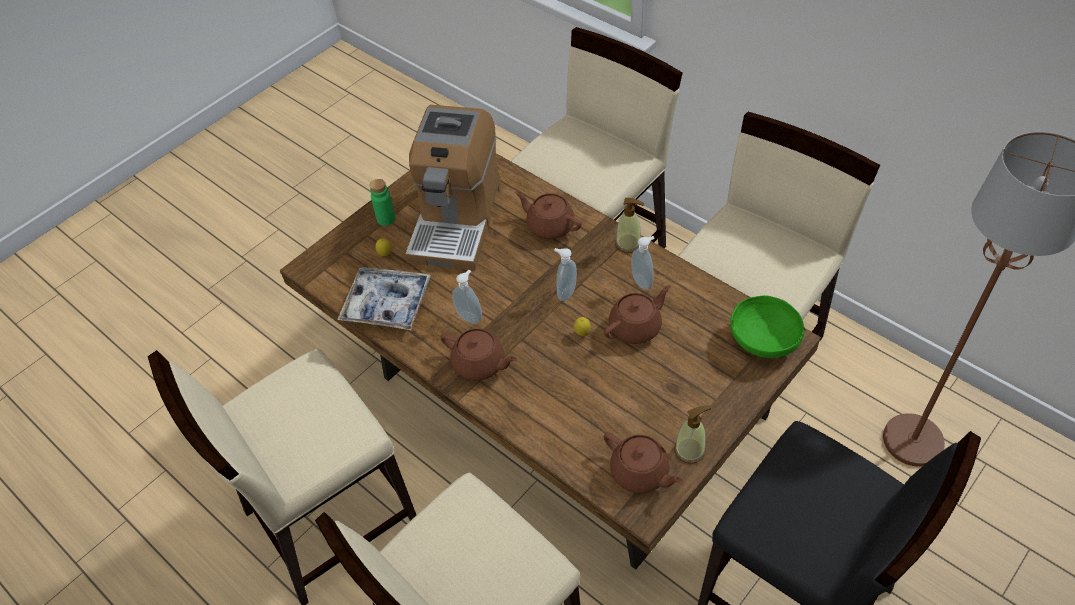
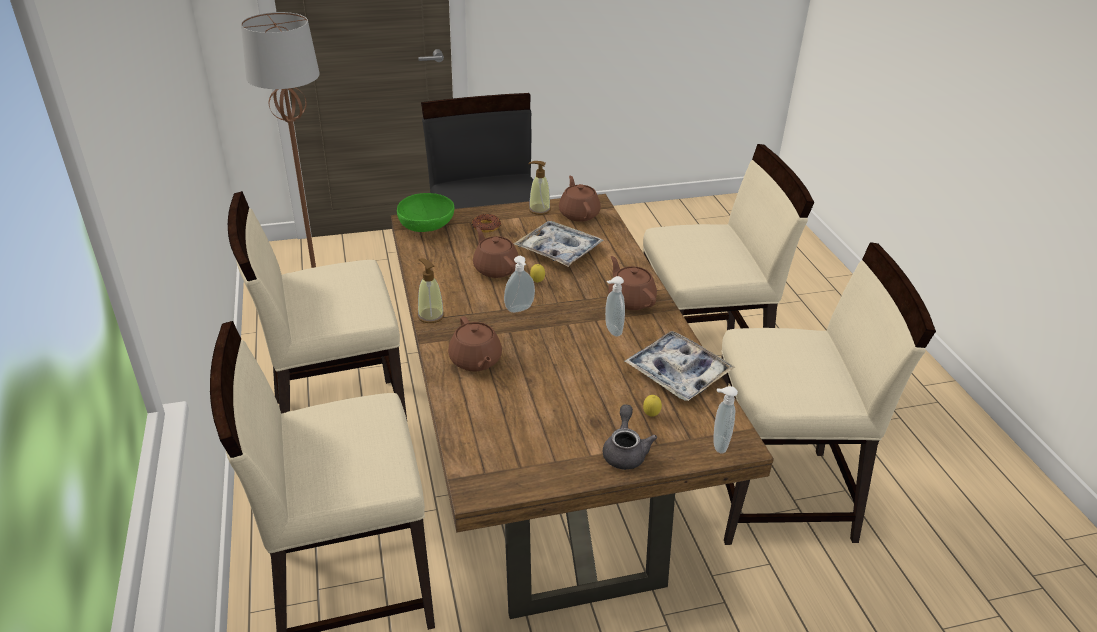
camera: 150 degrees left, 15 degrees down
green bottle [370,179,395,226] -> grey teapot [603,405,657,470]
coffee machine [405,105,501,271] -> none
brown teapot [604,285,671,344] -> brown teapot turned 60 degrees clockwise [473,227,518,278]
soap dispenser [631,236,654,290] -> soap dispenser moved to [713,386,738,453]
none -> donut [472,214,502,233]
none -> tray [514,221,603,267]

